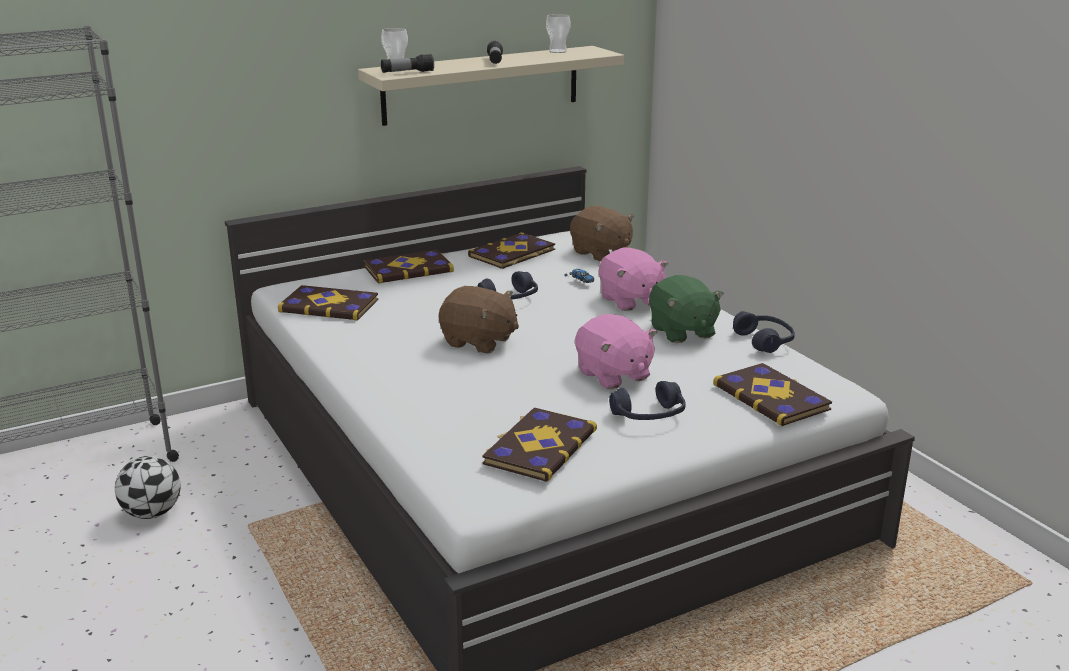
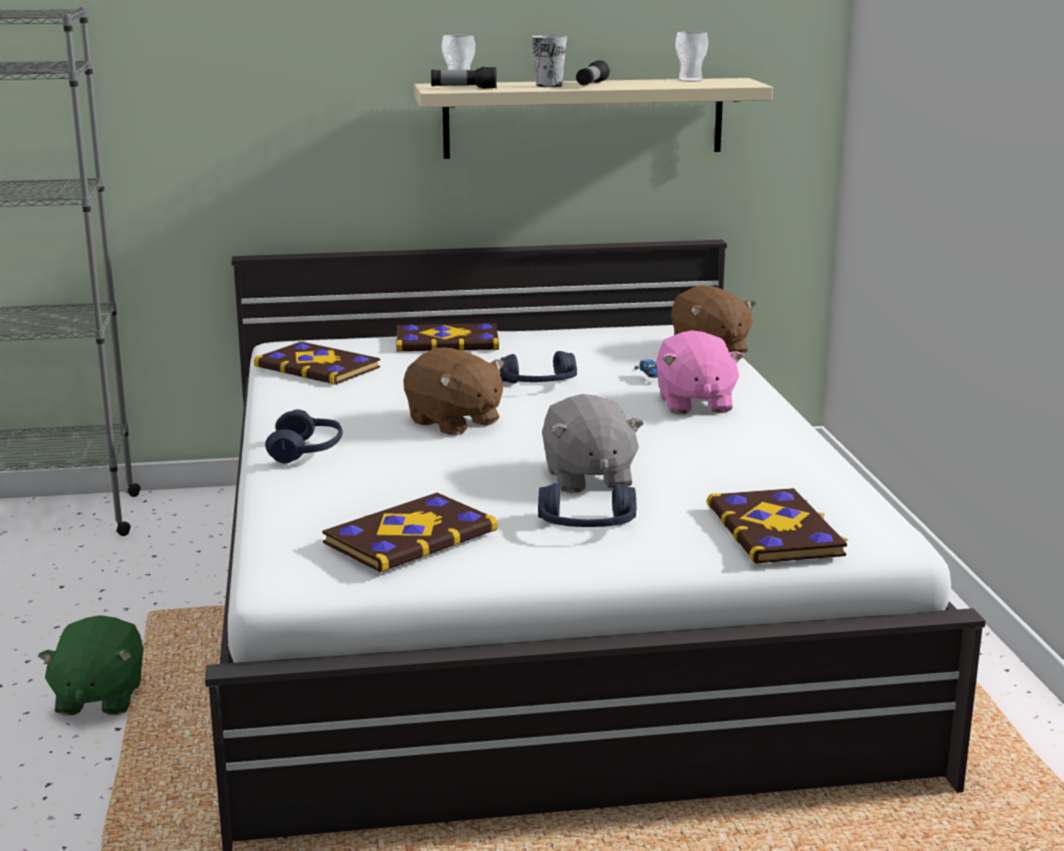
camera: 20 degrees right, 5 degrees down
football [115,456,181,519] -> none
book [468,232,555,269] -> none
pink plush toy [575,314,657,389] -> grey plush toy [542,394,644,493]
green plush toy [649,275,724,343] -> green plush toy moved to [38,615,144,715]
blue headphones [733,311,795,353] -> blue headphones moved to [265,409,343,464]
none -> cup [532,35,567,87]

